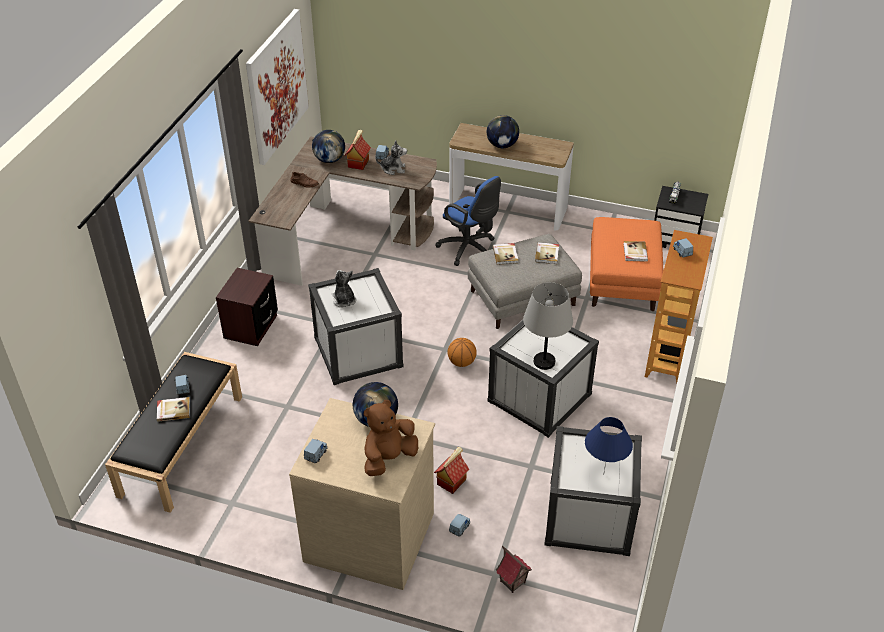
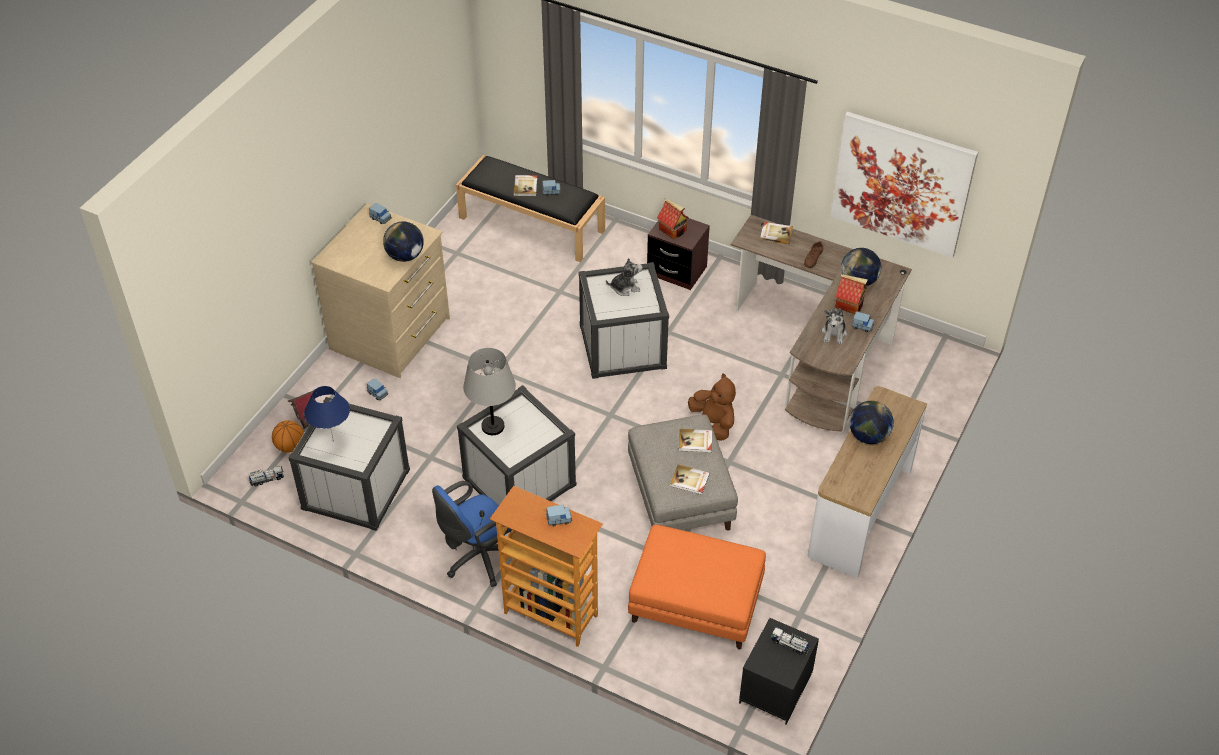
camera: 100 degrees right, 5 degrees up
brown plush toy [364,400,418,476] -> brown plush toy moved to [688,373,736,441]
toy house [434,447,469,494] -> toy house moved to [657,198,689,239]
blue office chair [436,176,501,266] -> blue office chair moved to [432,481,512,587]
basketball [448,338,477,367] -> basketball moved to [272,421,304,453]
book [623,241,648,262] -> book moved to [760,222,793,244]
none -> toy truck [249,466,284,486]

